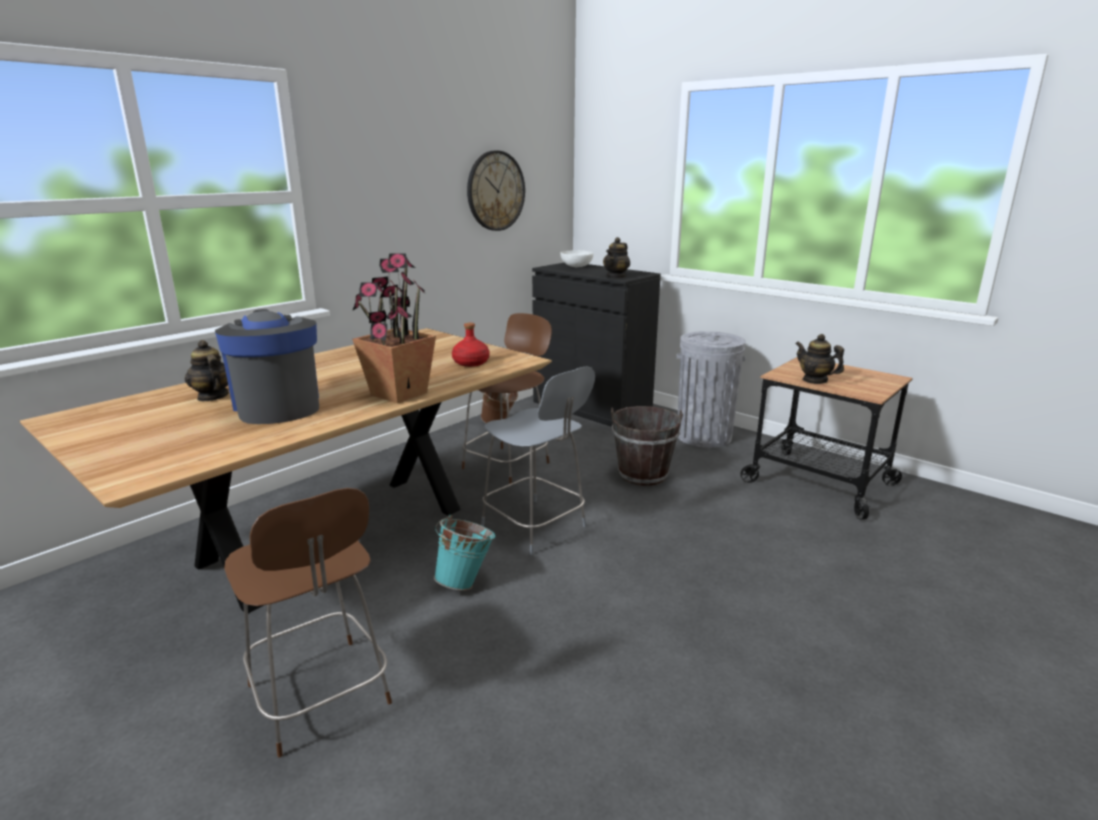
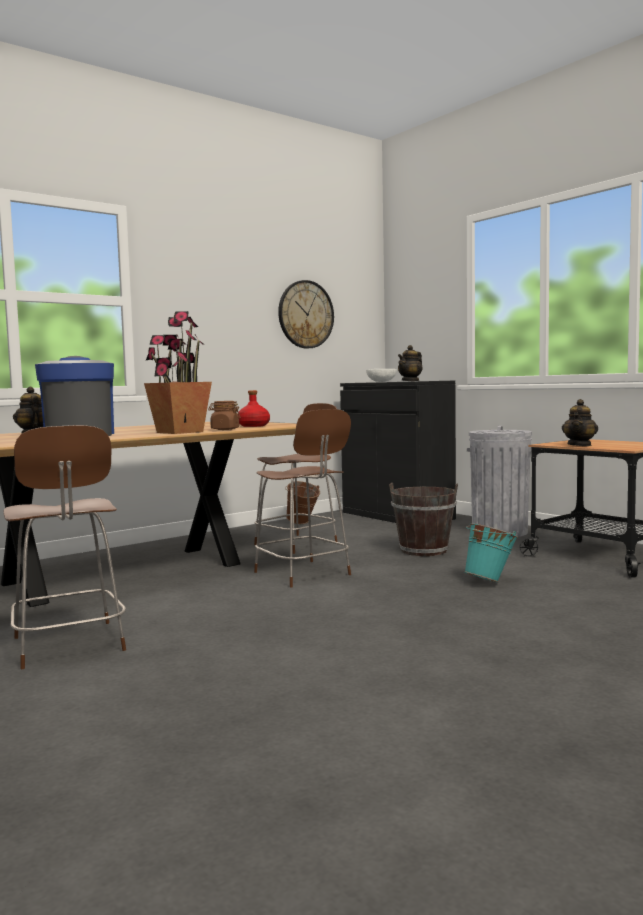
camera: 10 degrees right, 15 degrees down
turquoise bucket [434,515,495,590] -> turquoise bucket moved to [464,523,518,582]
grey chair [481,366,595,555] -> brown chair [254,409,351,587]
teapot [796,334,844,384] -> teapot turned 120 degrees counterclockwise [562,399,598,446]
none -> brown jar [208,401,240,430]

